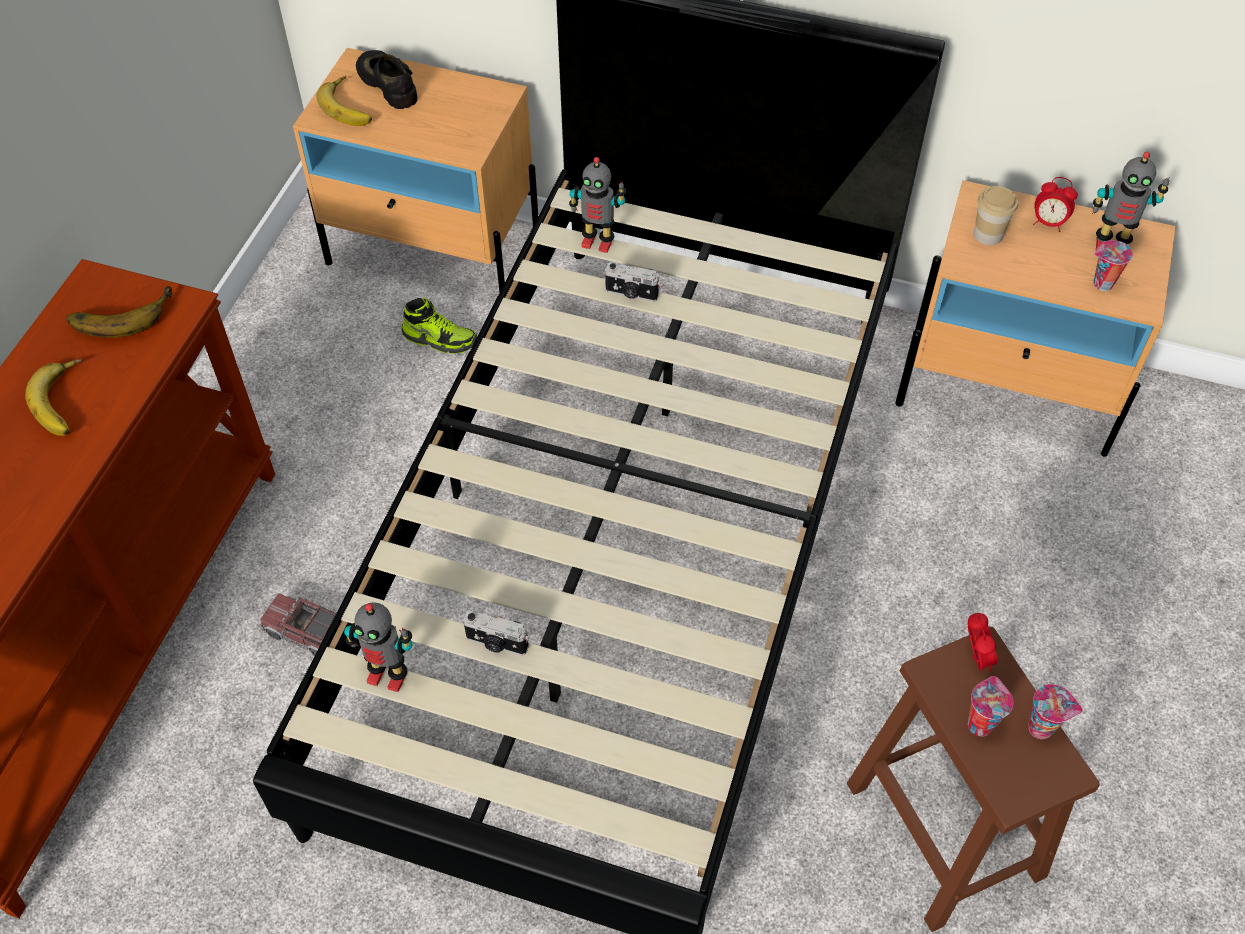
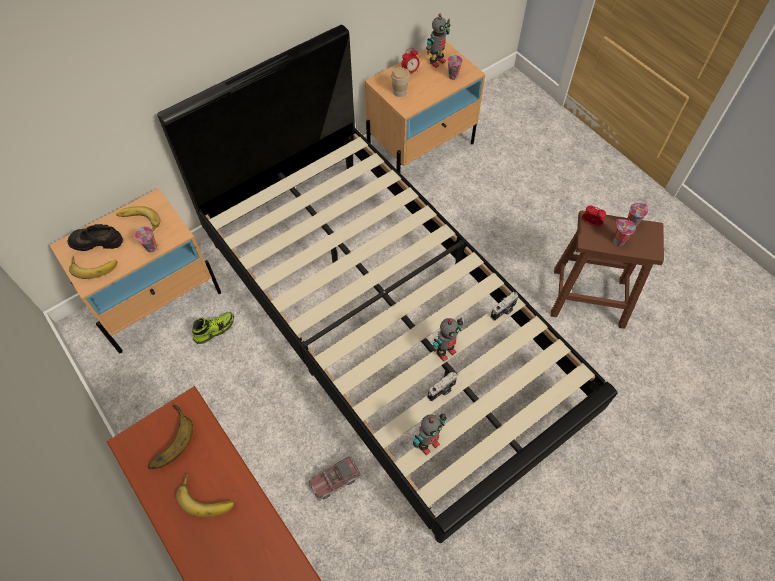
camera: 55 degrees left, 5 degrees up
toy robot [569,157,626,253] -> toy robot moved to [432,318,463,362]
camera [604,263,661,302] -> camera moved to [491,292,519,321]
none -> banana [116,206,160,232]
none -> cup [135,226,157,252]

